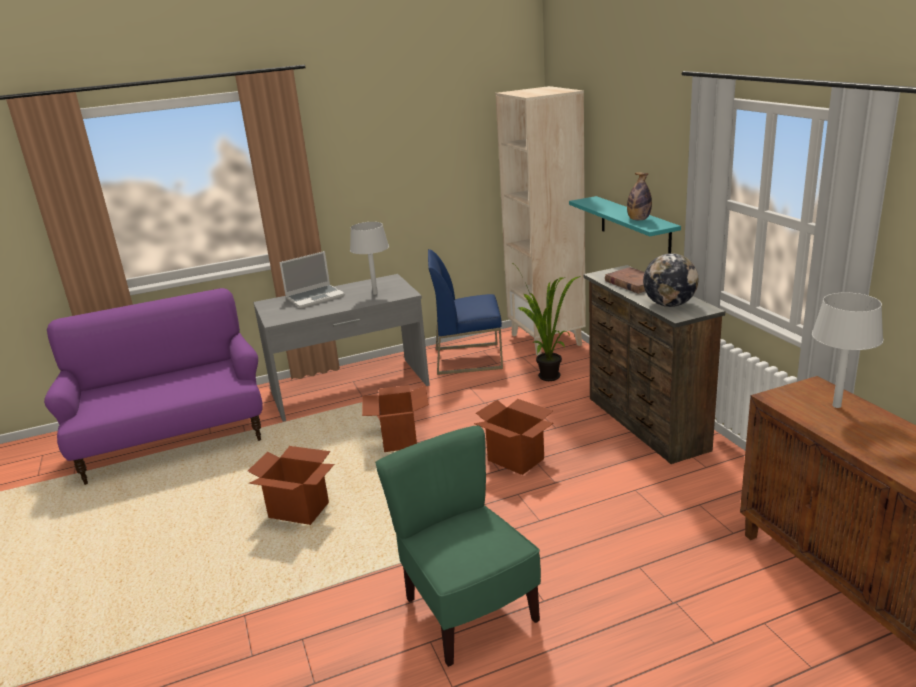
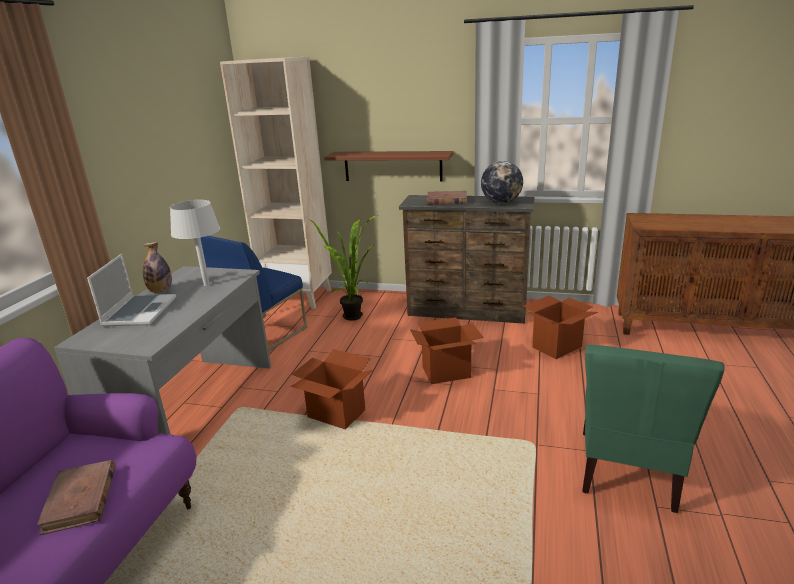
camera: 55 degrees left, 0 degrees up
cardboard box [248,446,334,525] -> cardboard box moved to [524,295,598,359]
green chair [375,425,541,667] -> green chair turned 75 degrees counterclockwise [582,345,725,513]
turquoise shelf [569,196,681,254] -> brown shelf [324,151,453,182]
bottle [627,173,652,220] -> bottle moved to [143,242,172,293]
grey table lamp [812,293,883,408] -> none
none -> brown book [37,460,115,535]

